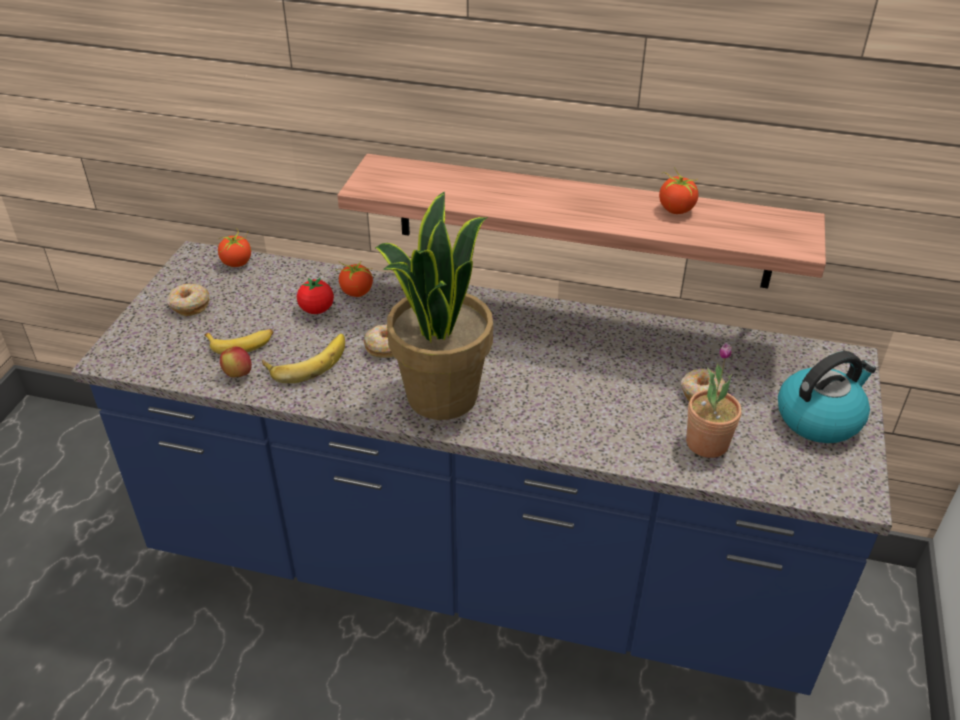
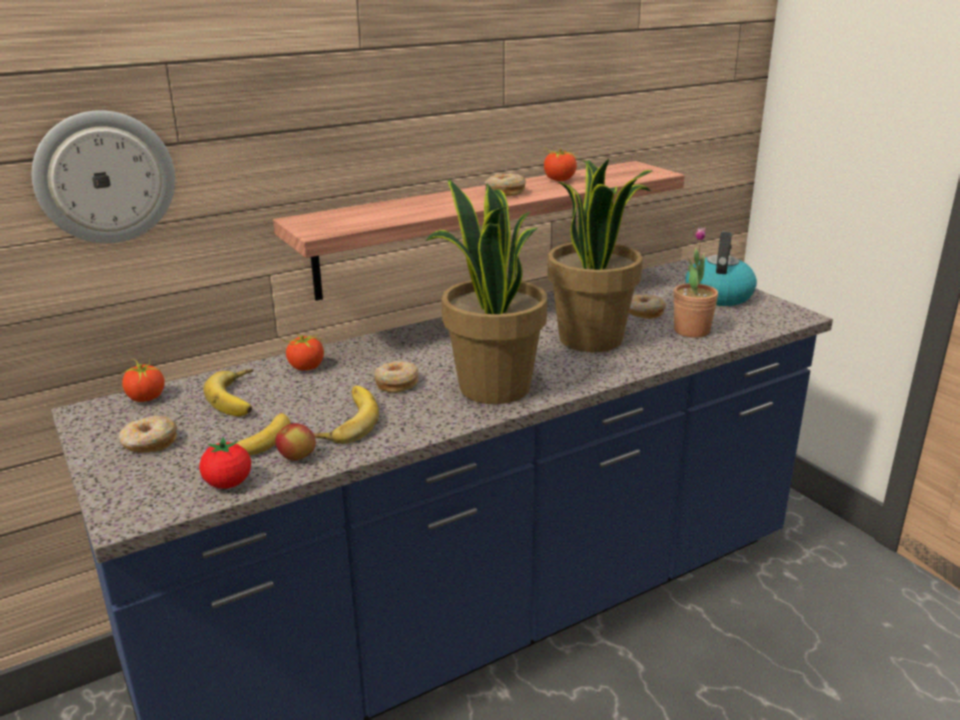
camera: 45 degrees left, 15 degrees down
tomato [297,277,334,314] -> tomato moved to [199,437,251,489]
none -> wall clock [32,110,175,243]
none -> banana [203,369,253,416]
none -> donut [485,174,526,196]
none -> potted plant [547,159,653,352]

